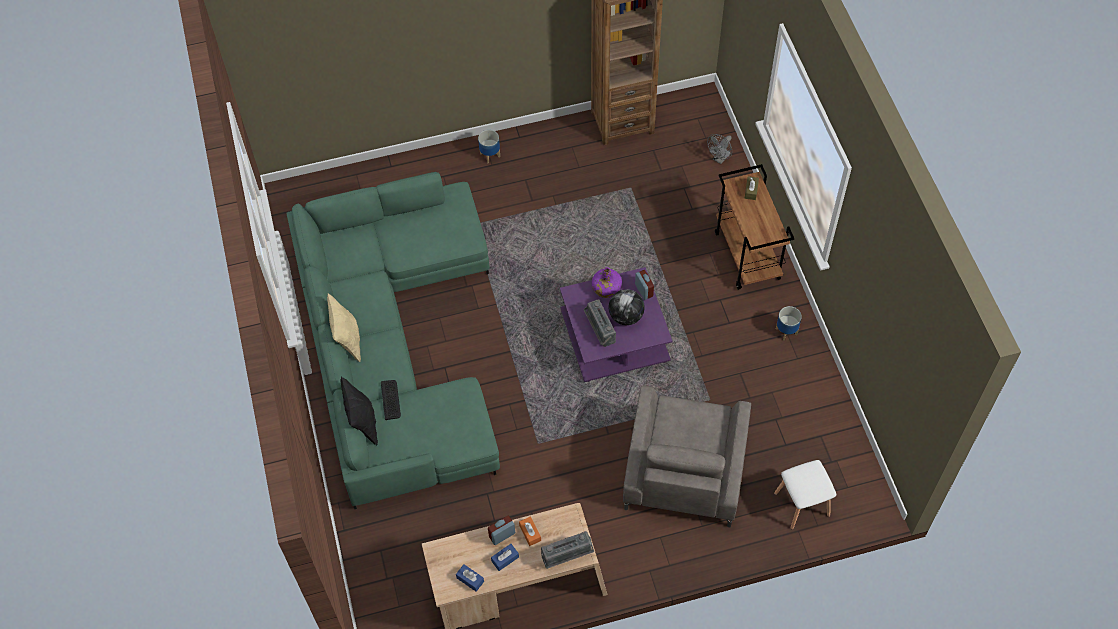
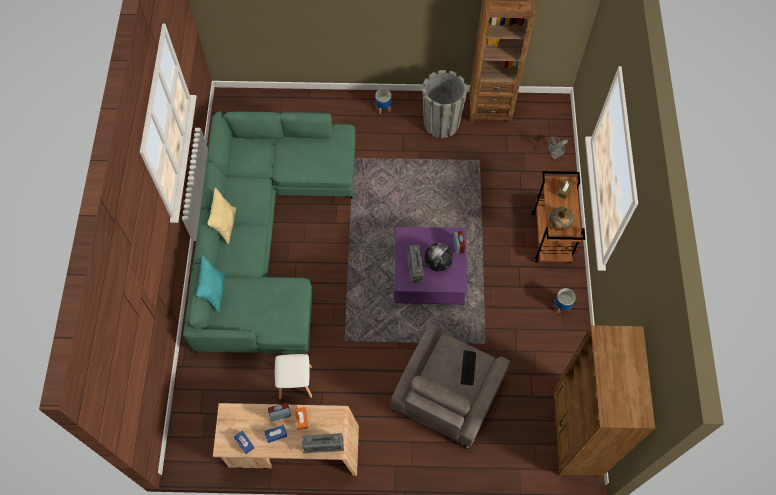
camera: 15 degrees right, 5 degrees up
black pillow [340,377,378,445] -> turquoise pillow [196,255,225,312]
keyboard [381,380,401,420] -> keyboard moved to [461,350,476,385]
purple bottle [592,267,622,298] -> none
white stool [774,460,836,530] -> white stool moved to [275,354,312,399]
none -> grey planter [422,70,468,138]
none -> green bottle [549,207,574,231]
none -> brown bookcase [554,325,655,477]

